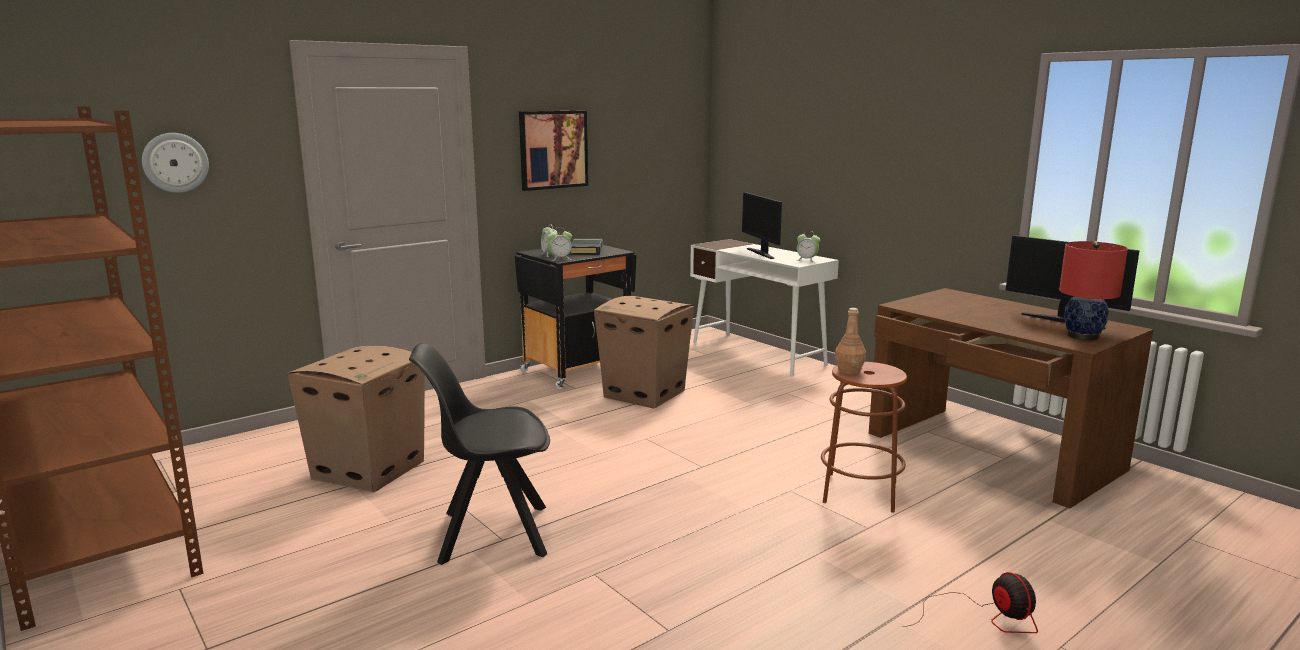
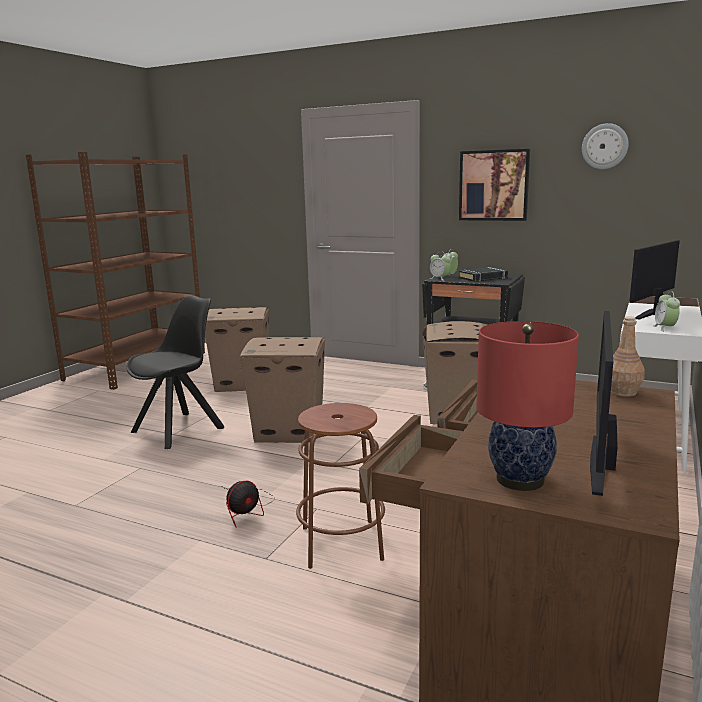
camera: 65 degrees right, 0 degrees up
wall clock [142,133,209,193] -> wall clock moved to [582,123,629,169]
black chair [409,343,550,565] -> black chair turned 75 degrees clockwise [126,295,225,449]
brown bottle [835,308,866,374] -> brown bottle moved to [611,316,645,397]
fan [904,572,1038,633] -> fan moved to [220,481,275,528]
none -> cardboard box [240,337,325,443]

